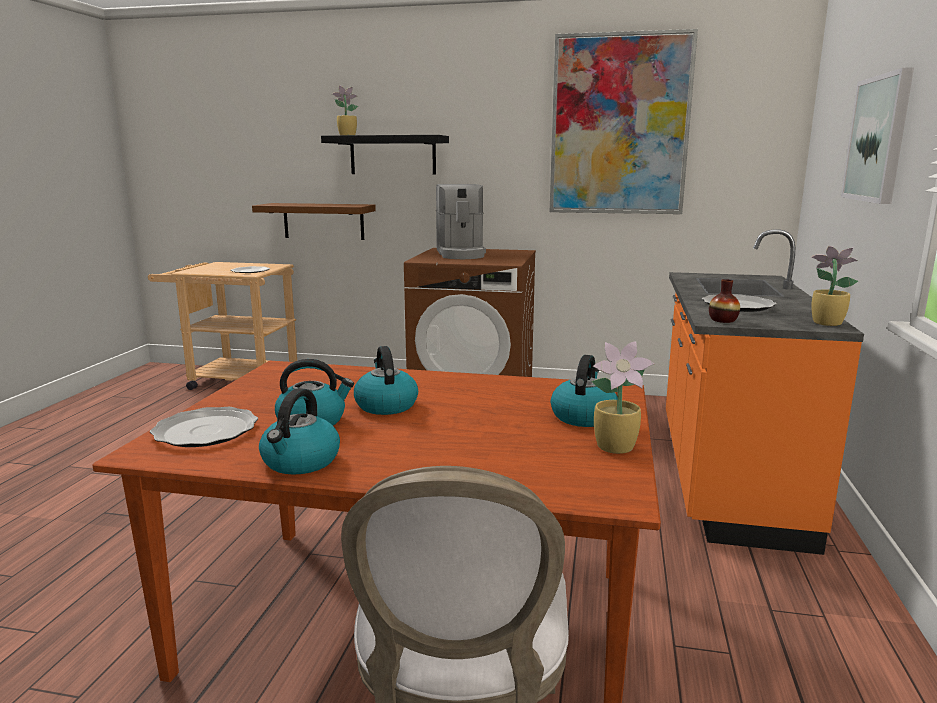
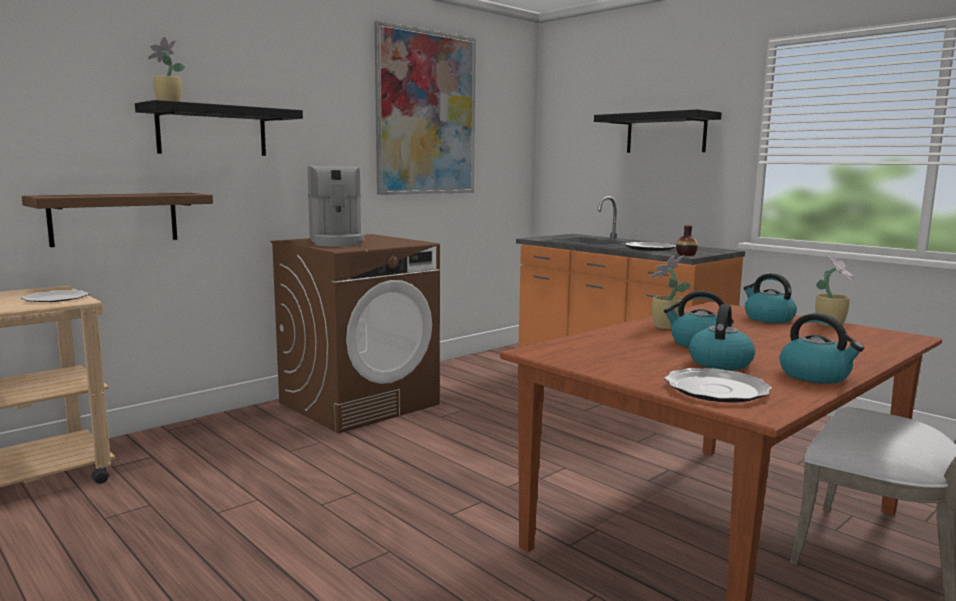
camera: 55 degrees left, 5 degrees down
coffee machine [436,184,486,259] -> coffee machine turned 45 degrees clockwise [308,166,365,247]
potted plant [811,246,858,326] -> potted plant moved to [649,255,691,329]
picture [841,67,914,204] -> black shelf [594,109,722,153]

